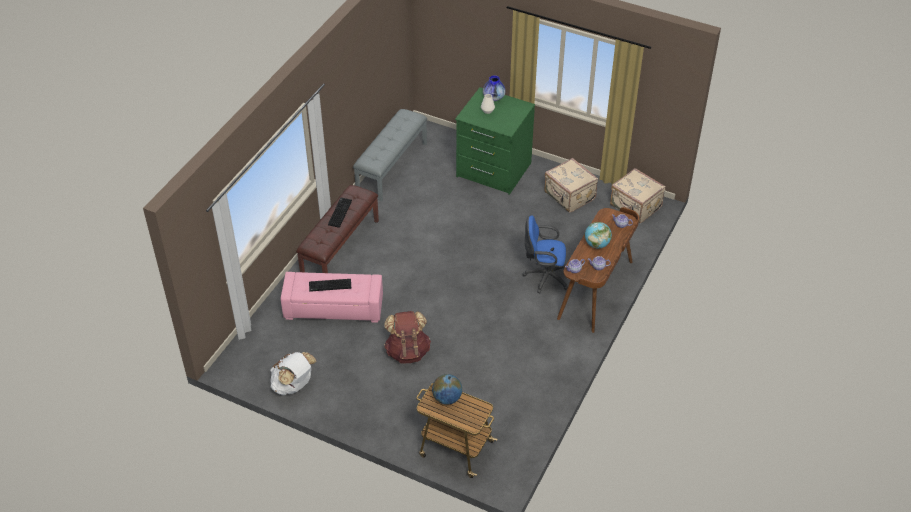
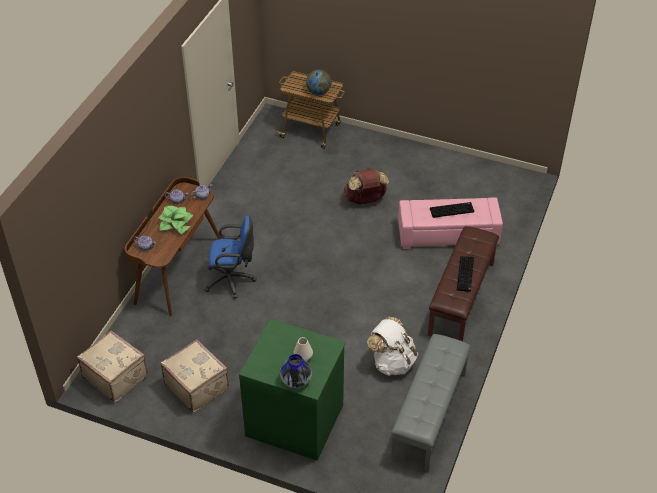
camera: 175 degrees right, 0 degrees up
white backpack [270,352,317,395] -> white backpack moved to [367,316,418,376]
globe [585,222,612,249] -> potted plant [159,206,193,234]

